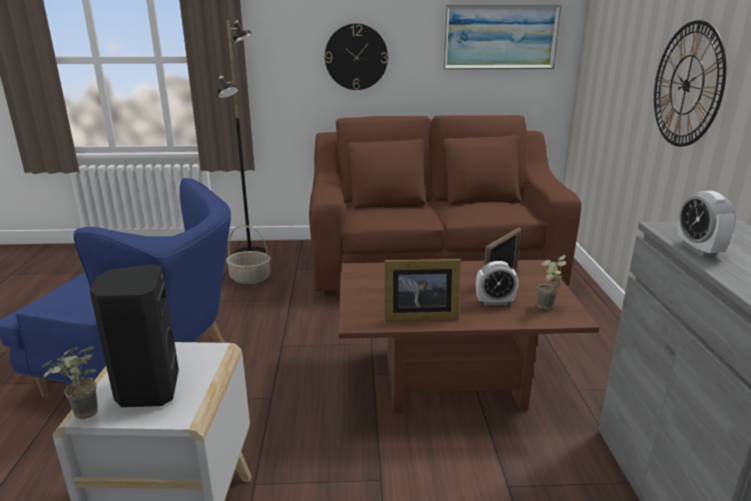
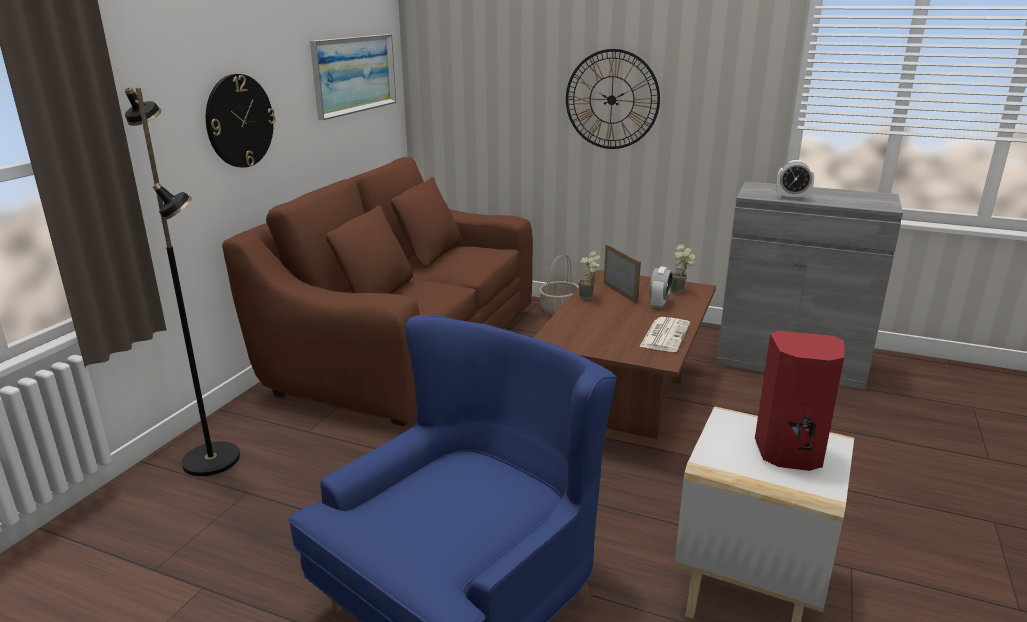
camera: 65 degrees left, 0 degrees up
potted plant [42,346,98,419] -> potted plant moved to [578,250,600,300]
black speaker [89,264,179,407] -> red speaker [755,331,844,471]
basket [226,225,271,284] -> basket moved to [539,254,579,315]
picture frame [384,259,461,321] -> newspaper [639,317,690,352]

